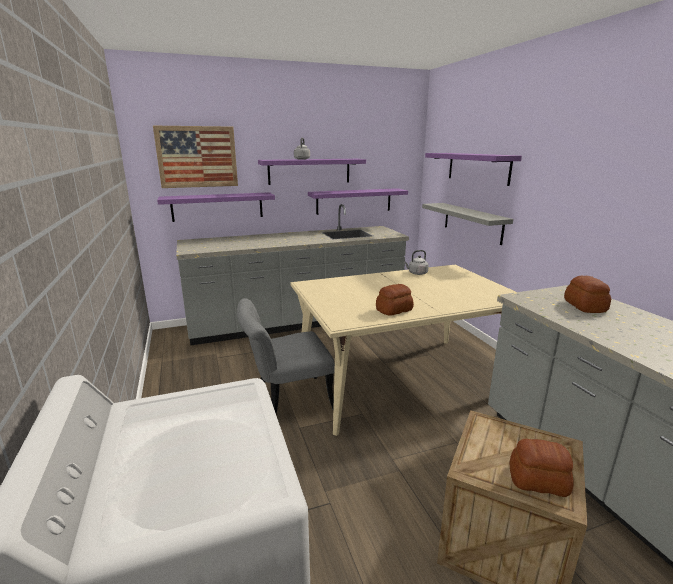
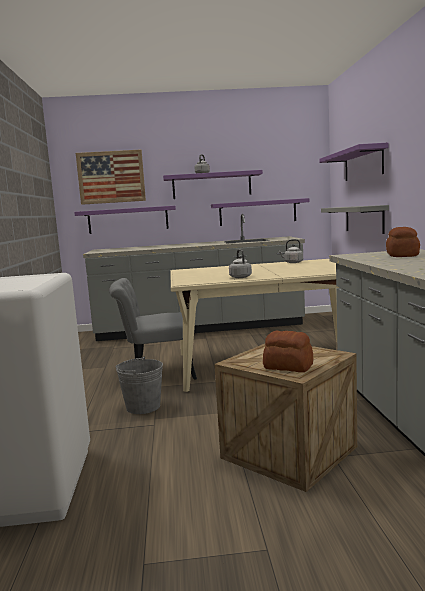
camera: 15 degrees right, 10 degrees down
bread [376,284,414,316] -> grey kettle [229,249,252,278]
none -> grey bucket [116,357,163,414]

